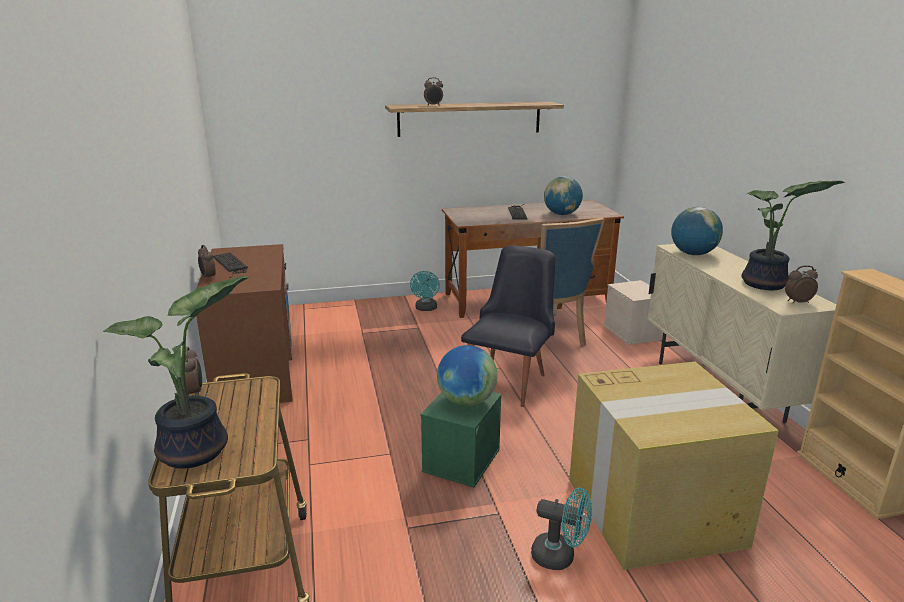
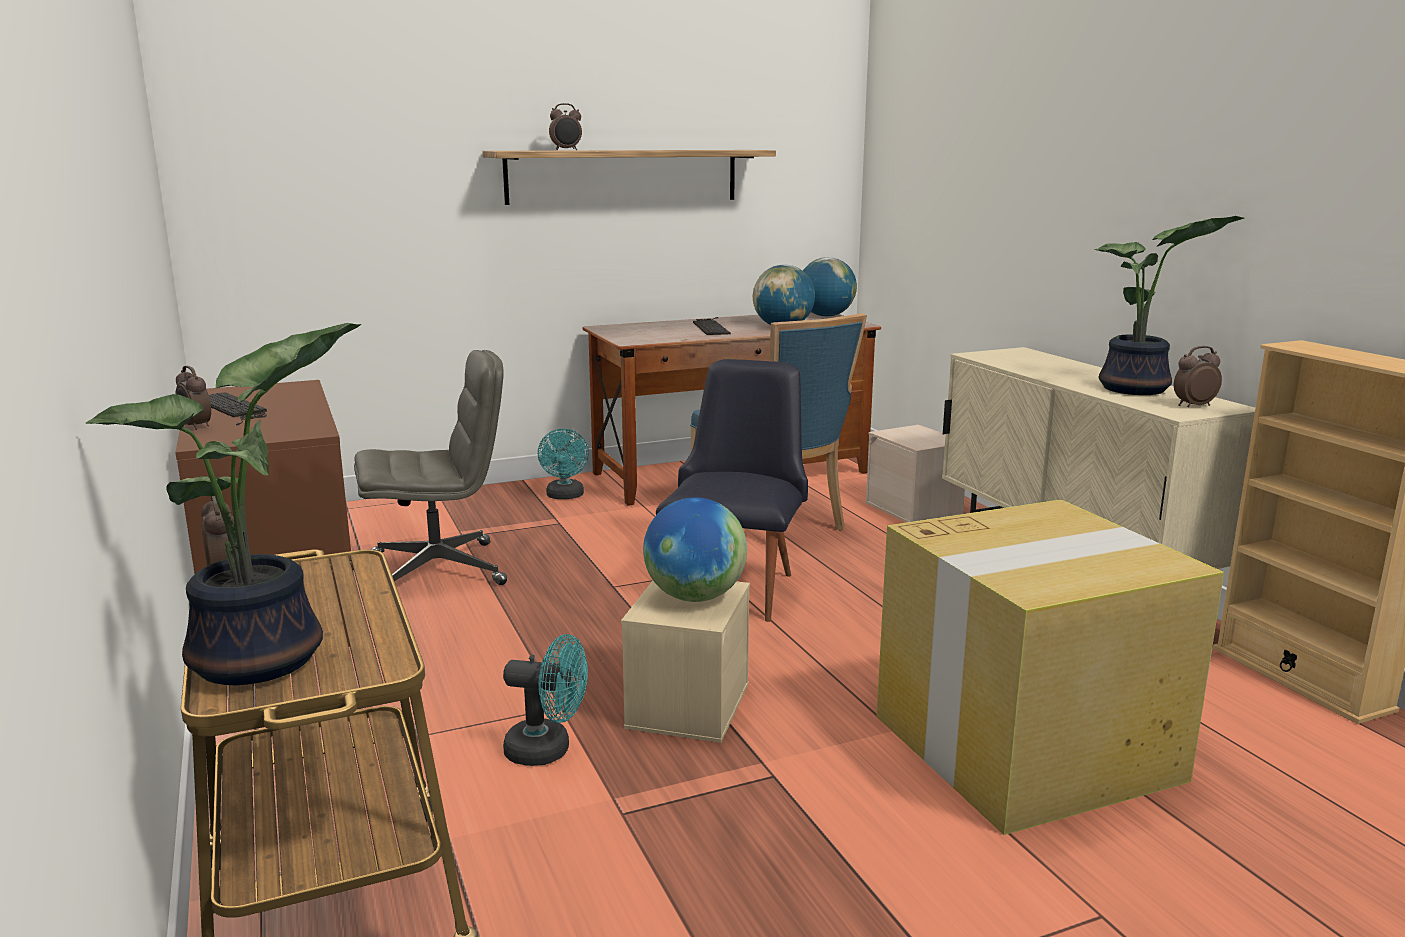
camera: 10 degrees left, 5 degrees down
green storage box [421,392,502,488] -> beige storage box [621,581,750,743]
turquoise fan [531,488,592,570] -> turquoise fan moved to [503,634,588,766]
globe [671,207,723,255] -> globe moved to [803,257,857,317]
none -> grey office chair [354,350,507,585]

